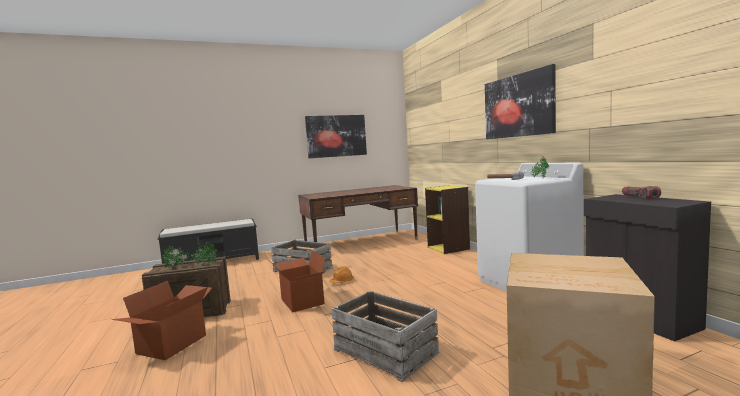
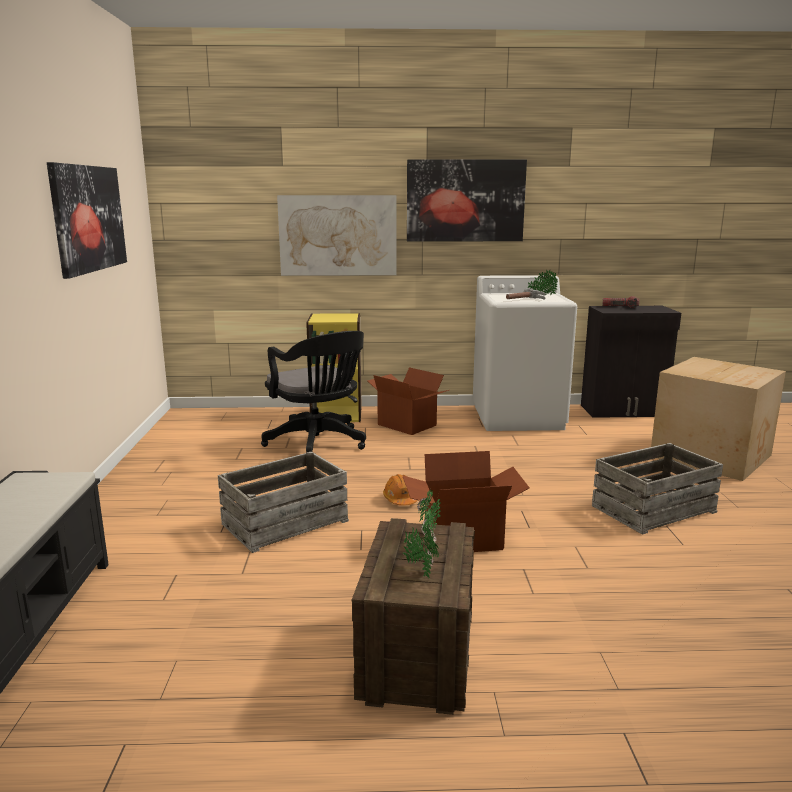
camera: 70 degrees left, 10 degrees up
cardboard box [111,281,212,360] -> cardboard box moved to [367,367,449,435]
brown desk [298,185,418,249] -> none
none -> black office chair [261,331,366,453]
none -> picture [277,195,397,276]

